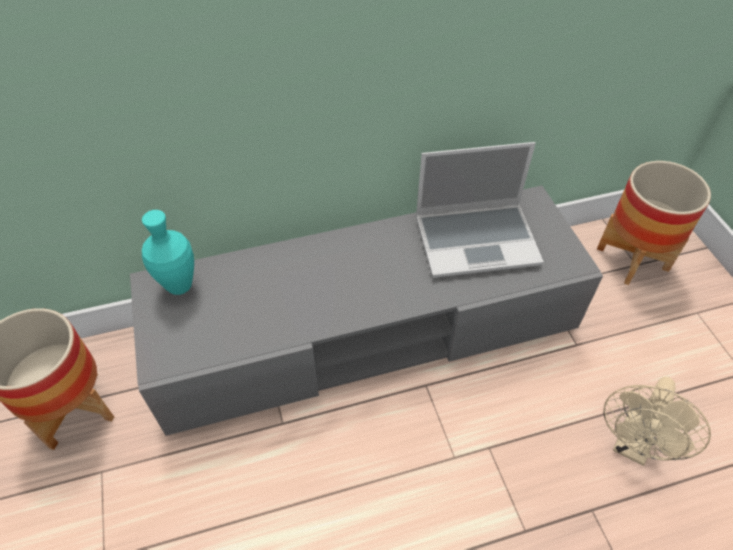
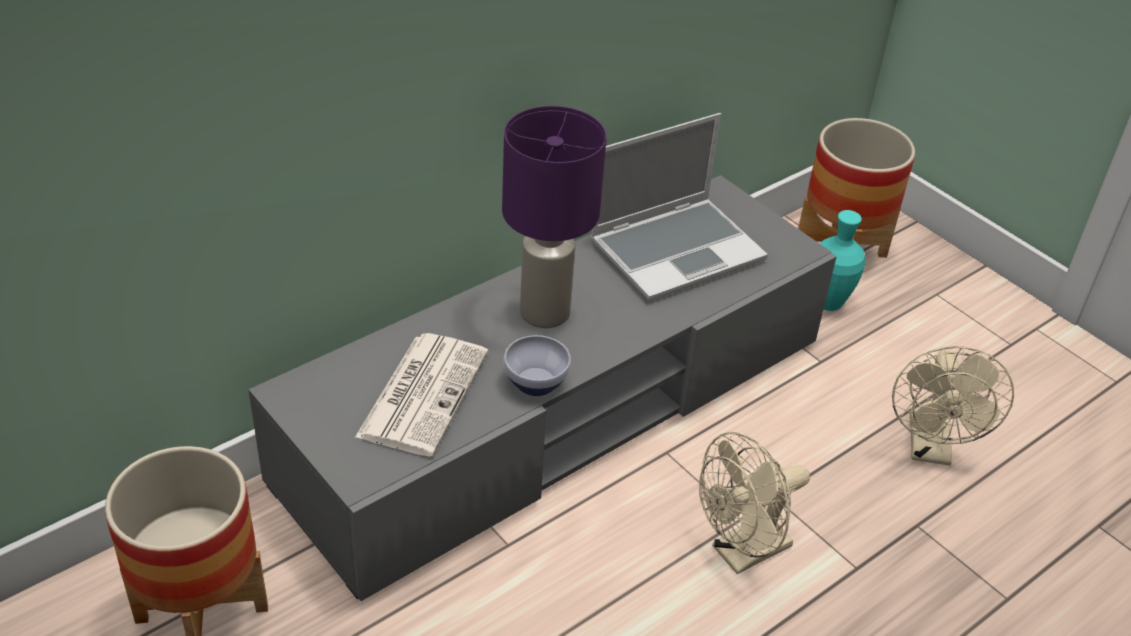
camera: 25 degrees left, 10 degrees down
turquoise vase [142,210,194,295] -> turquoise vase moved to [819,210,865,311]
none -> newspaper [355,333,488,457]
none -> purple table lamp [502,106,607,328]
none -> bowl [503,335,571,396]
none -> beige fan [699,432,810,574]

